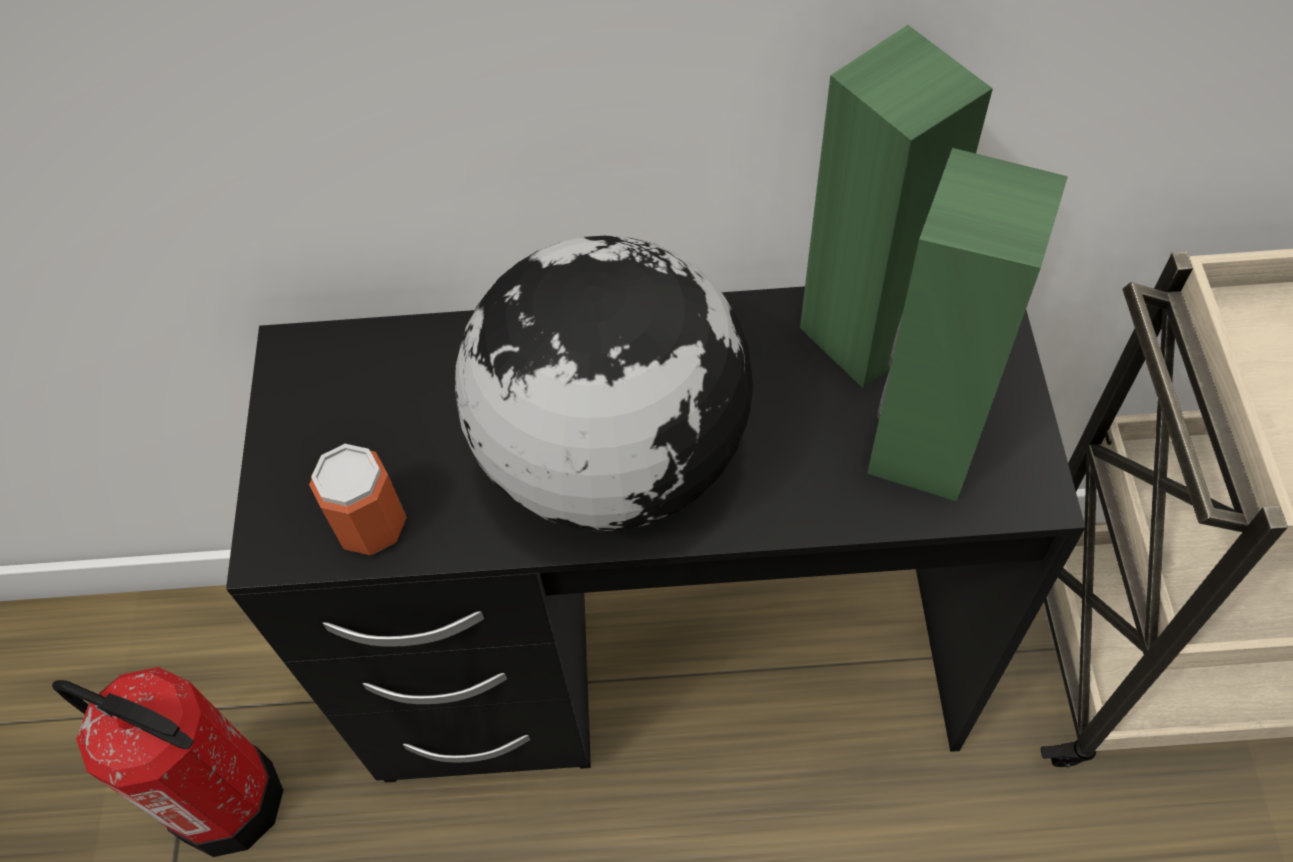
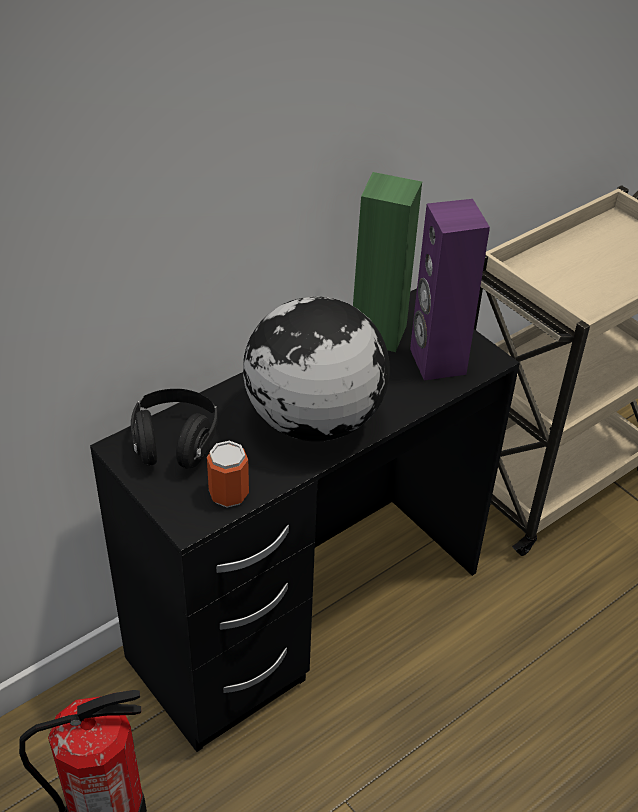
camera: 40 degrees left, 15 degrees down
green speaker [867,148,1068,501] -> purple speaker [410,199,490,380]
none -> black headphones [131,389,218,469]

